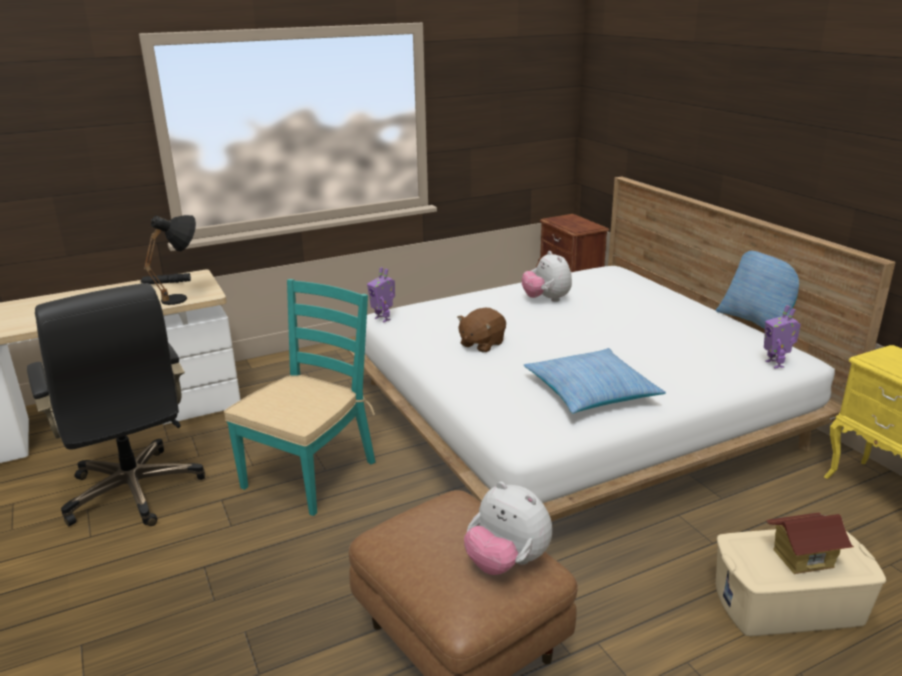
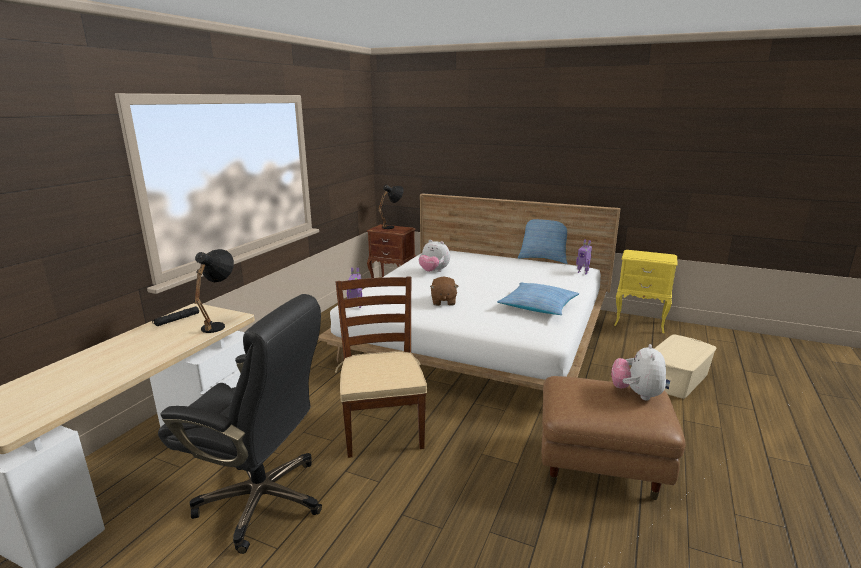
camera: 40 degrees left, 5 degrees down
turquoise chair [224,279,376,516] -> brown chair [335,276,427,458]
plush toy [464,481,552,575] -> plush toy turned 105 degrees clockwise [611,344,666,400]
toy house [766,512,854,574] -> none
none -> black table lamp [378,185,404,229]

